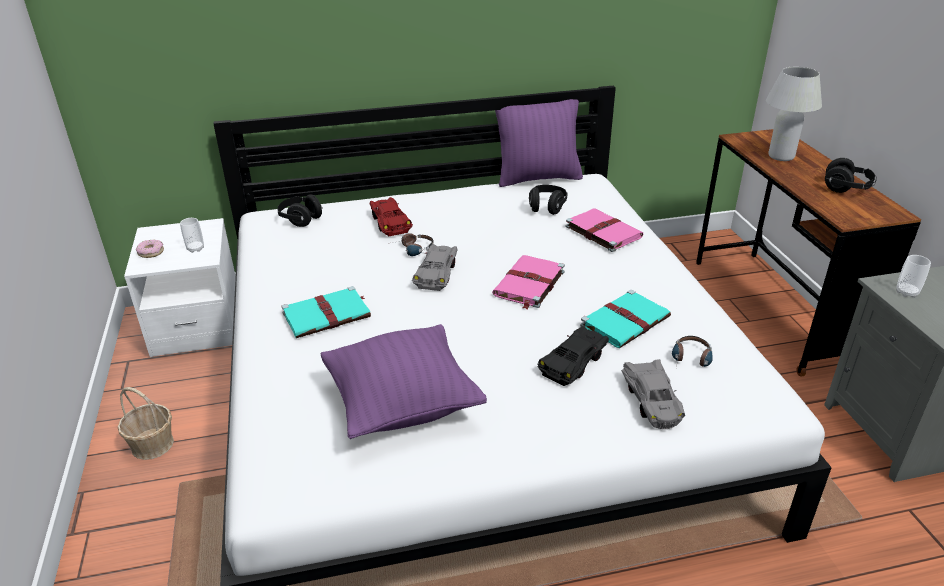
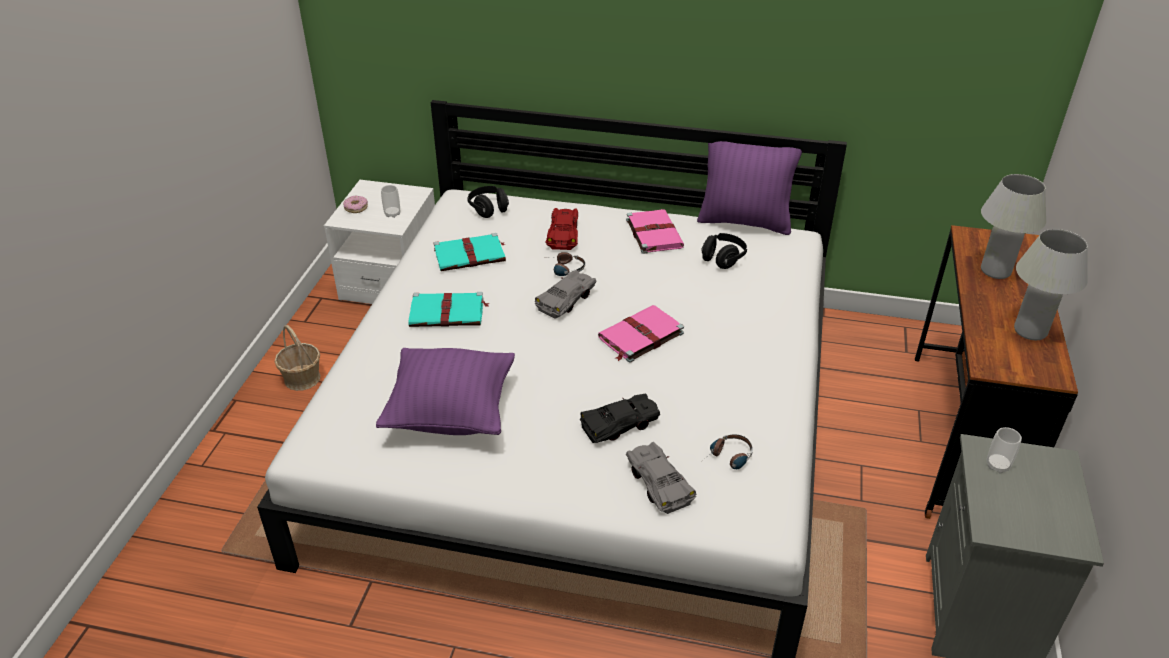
camera: 25 degrees right, 5 degrees up
pink book [565,209,643,252] -> pink book moved to [626,209,684,254]
turquoise book [580,290,671,348] -> turquoise book moved to [433,233,506,271]
grey toy car [621,359,685,429] -> grey toy car turned 135 degrees clockwise [626,442,696,514]
black headphones [825,158,877,193] -> white table lamp [1014,229,1087,340]

